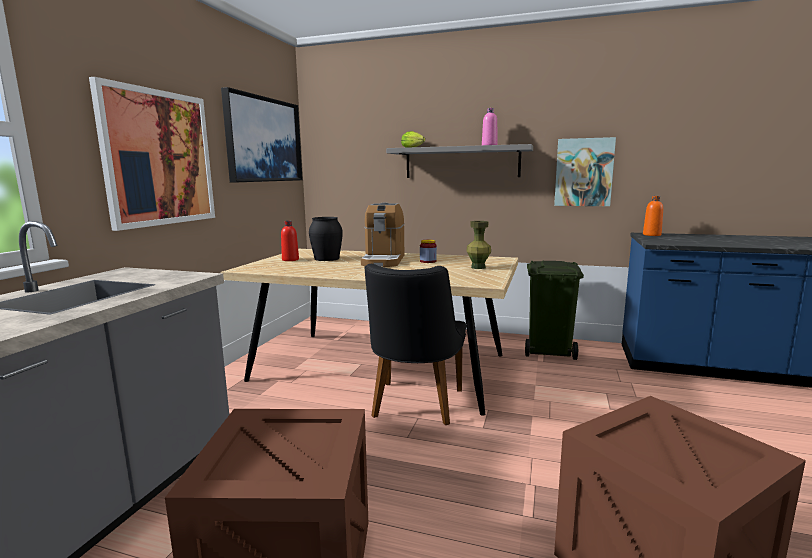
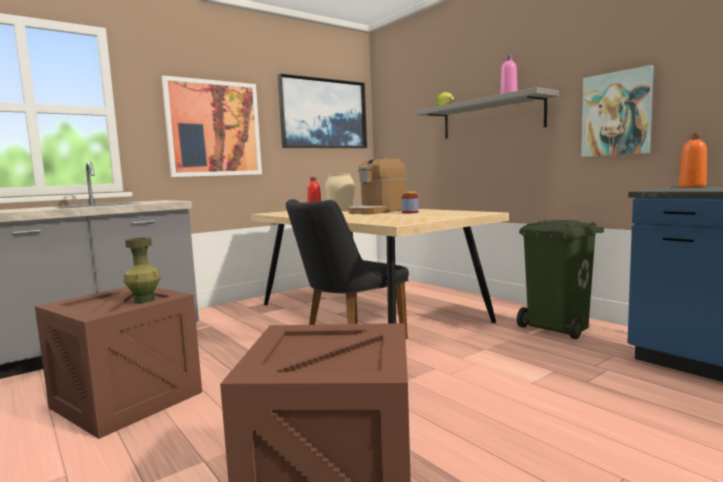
camera: 35 degrees right, 5 degrees down
black vase [309,217,343,261] -> beige vase [325,173,355,211]
green vase [466,221,491,269] -> green vase moved to [124,237,161,304]

